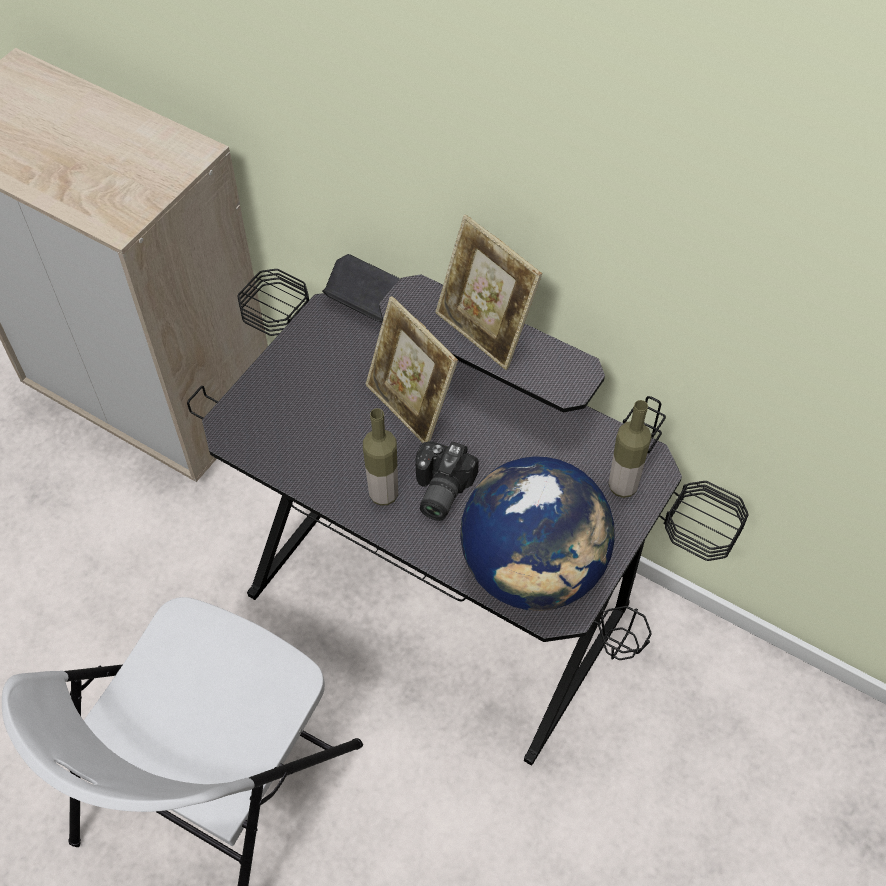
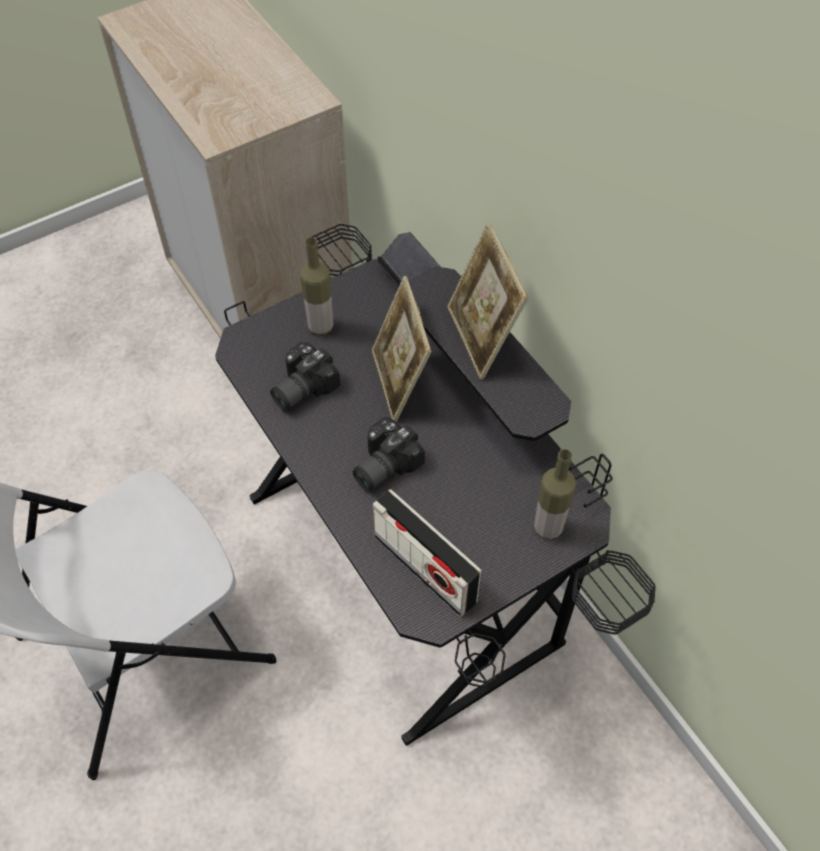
camera: 25 degrees right, 0 degrees up
bottle [363,408,398,506] -> bottle moved to [300,237,333,336]
globe [460,456,615,611] -> radio [373,489,482,617]
none -> camera [270,342,341,410]

